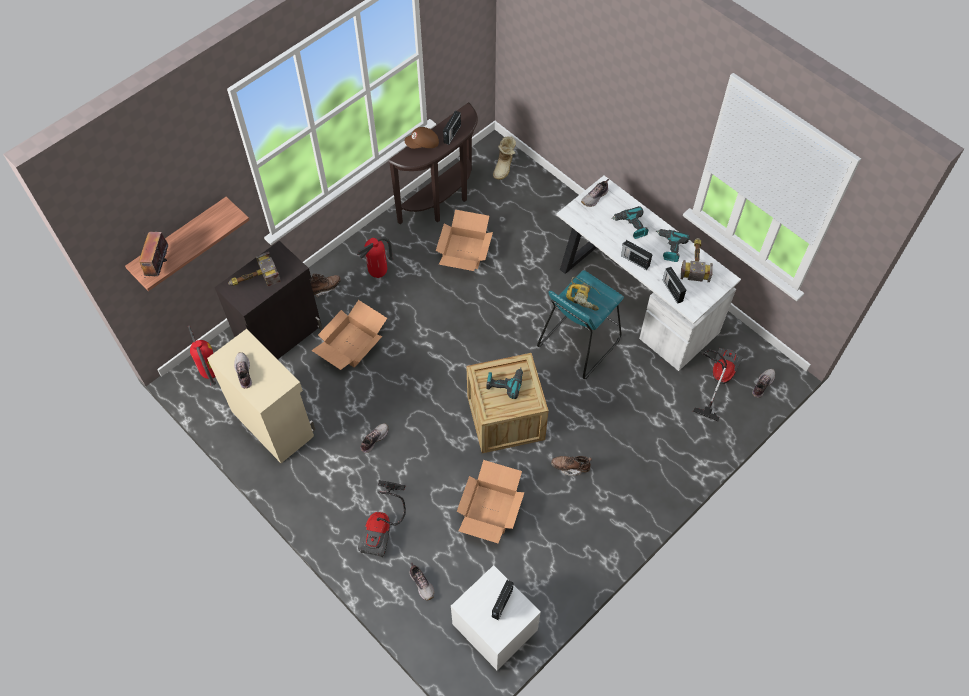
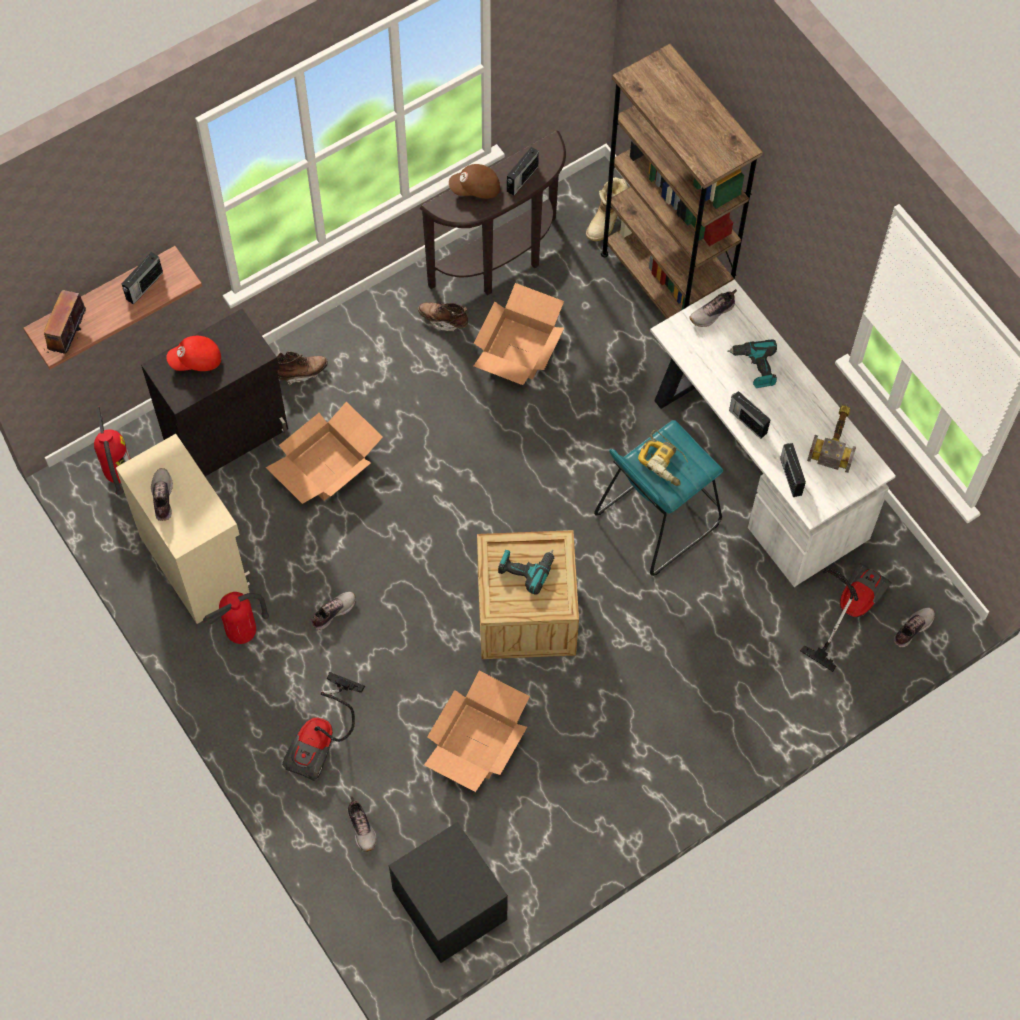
camera: 10 degrees right, 5 degrees up
hammer [228,252,281,286] -> red cap [166,336,221,371]
fire extinguisher [357,237,394,278] -> fire extinguisher moved to [203,592,269,644]
white nightstand [451,565,541,671] -> black nightstand [388,822,508,963]
radio [492,580,514,620] -> radio moved to [121,252,163,305]
brown boot [551,456,592,476] -> brown boot moved to [418,302,468,331]
power drill [656,229,690,262] -> none
none -> brown bookcase [601,44,763,319]

